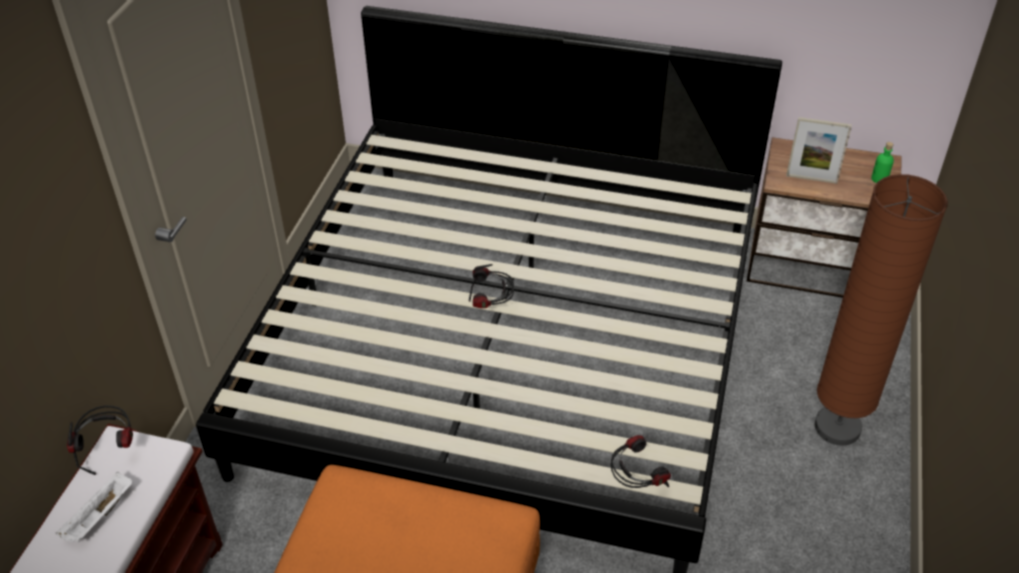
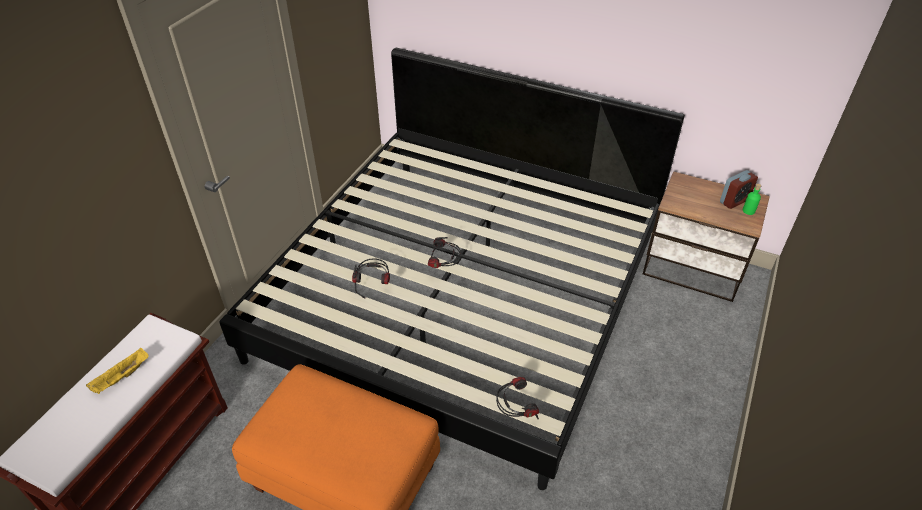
camera: 10 degrees right, 0 degrees up
white tray [56,472,132,543] -> yellow tray [86,348,149,394]
headphones [67,405,133,475] -> headphones moved to [352,258,390,299]
picture frame [786,117,852,184] -> none
brown floor lamp [815,174,948,446] -> none
none -> alarm clock [720,170,758,209]

